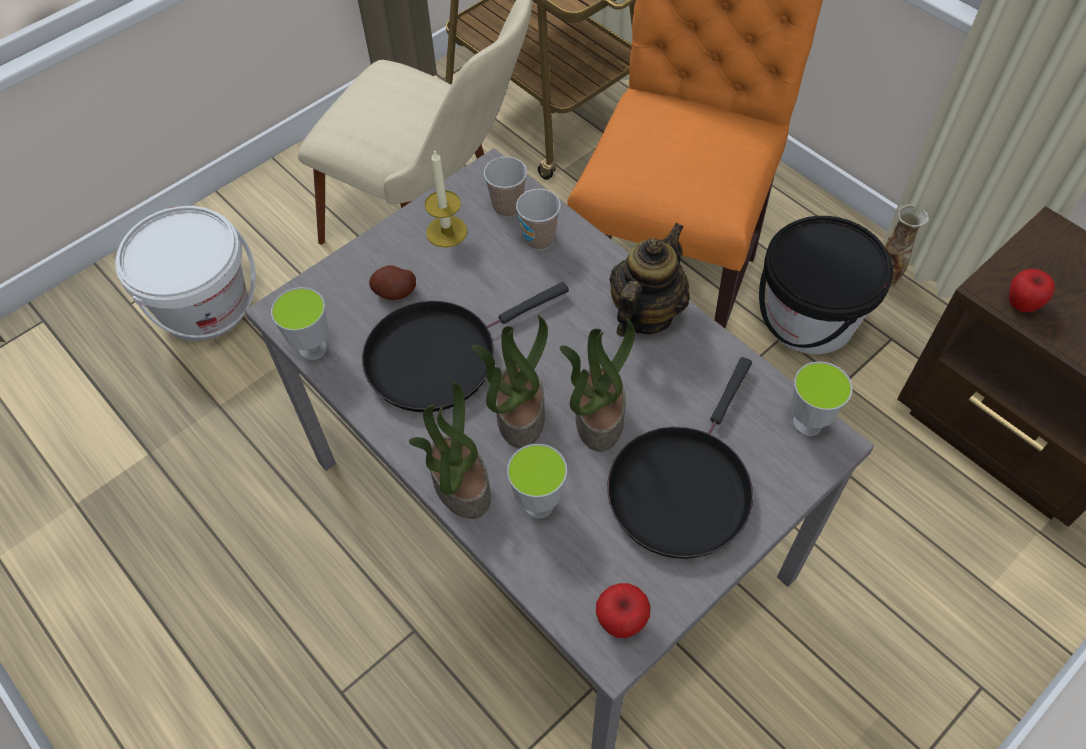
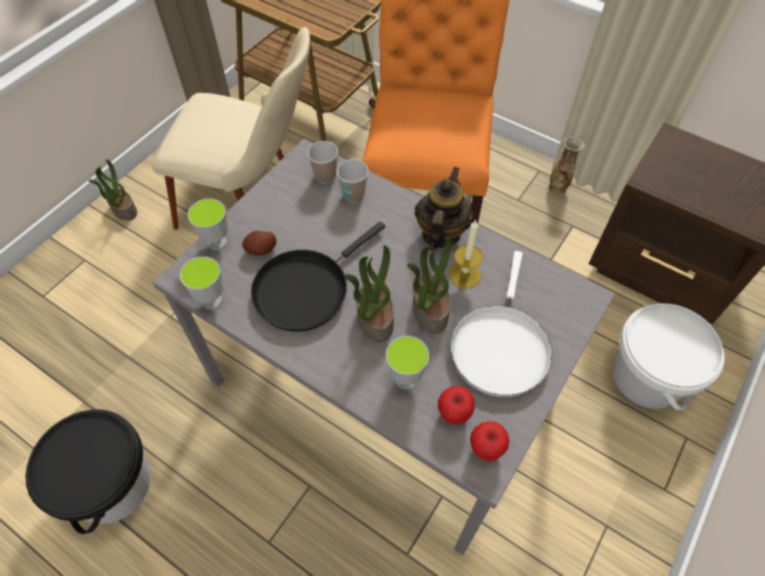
camera: 15 degrees left, 0 degrees up
white bucket [115,206,256,342] -> white bucket moved to [613,303,725,410]
potted plant [409,382,491,519] -> potted plant moved to [88,159,137,221]
candle [425,149,467,248] -> candle moved to [449,219,483,288]
black frying pan [607,357,753,559] -> white frying pan [450,251,553,397]
black bucket [759,216,893,354] -> black bucket moved to [26,409,151,534]
cup [791,361,853,436] -> cup moved to [188,198,228,250]
apple [1009,269,1055,312] -> apple moved to [438,386,475,424]

